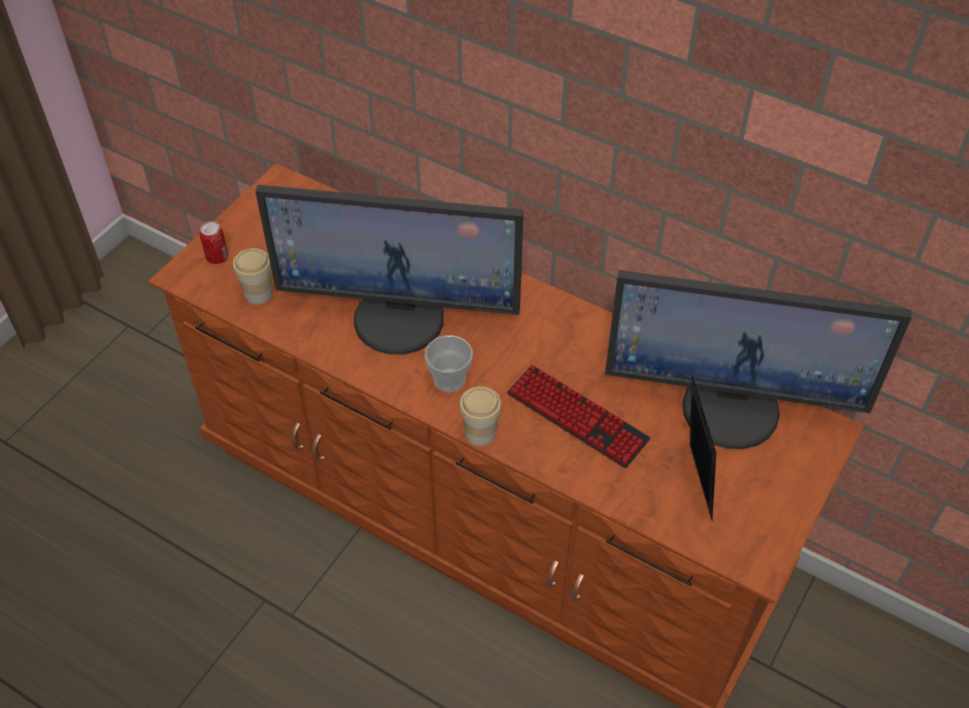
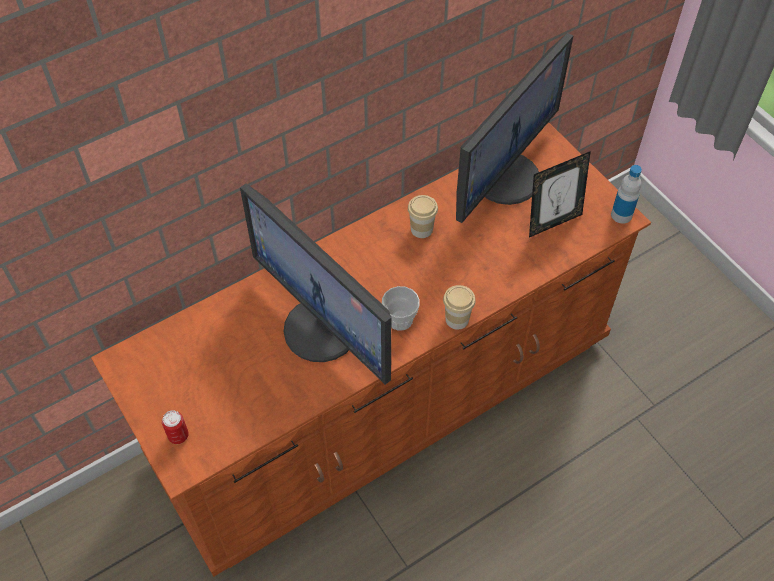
camera: 65 degrees left, 5 degrees up
cup [233,248,273,304] -> cup moved to [408,195,438,238]
monitor [255,185,524,355] -> monitor turned 105 degrees clockwise [240,184,391,385]
keyboard [507,365,651,468] -> none
picture frame [690,375,716,520] -> picture frame turned 135 degrees clockwise [529,151,591,237]
none -> bottle [611,165,642,224]

